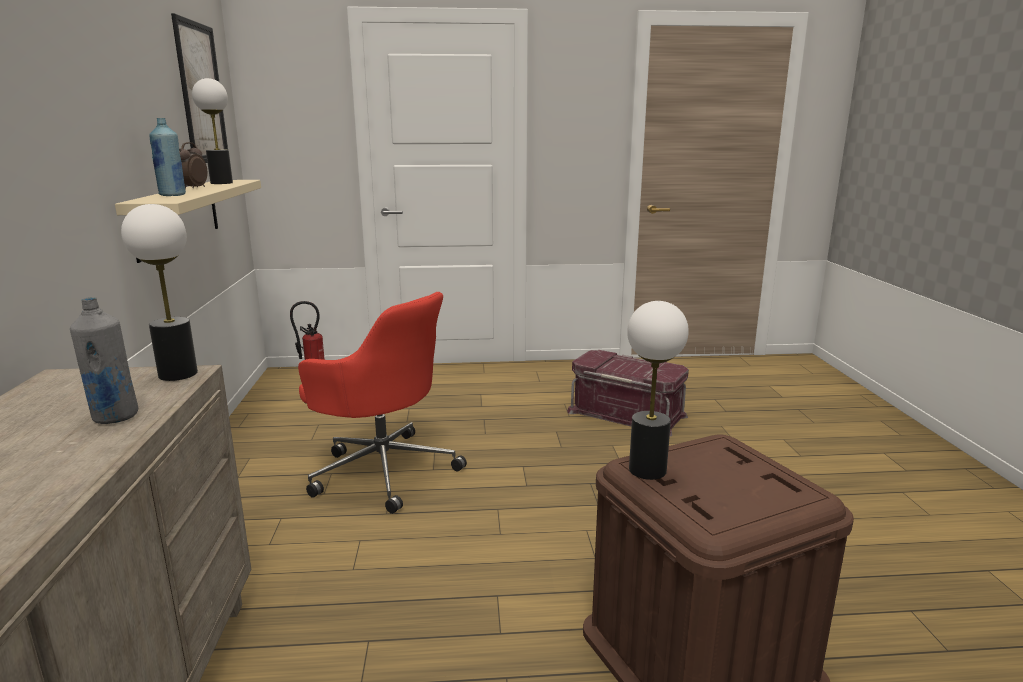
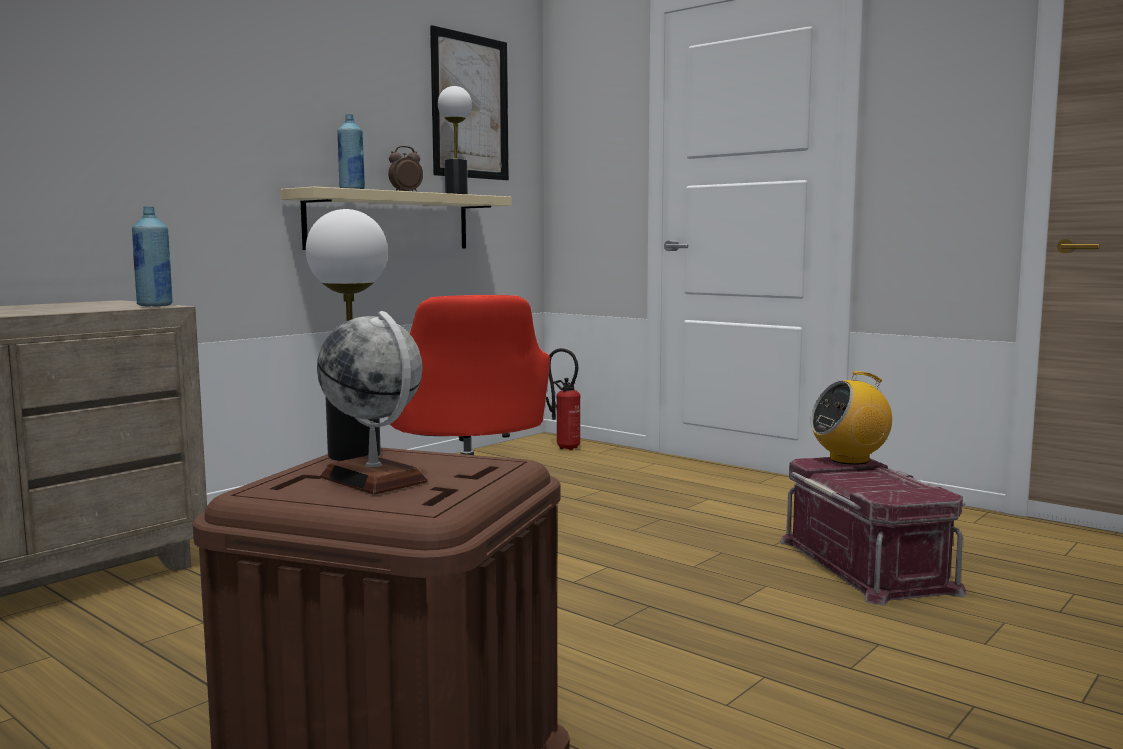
camera: 45 degrees right, 10 degrees down
grey bottle [70,297,138,424] -> none
table lamp [121,204,198,381] -> blue bottle [132,206,172,307]
none -> globe [317,311,428,495]
none -> radio [810,371,892,465]

